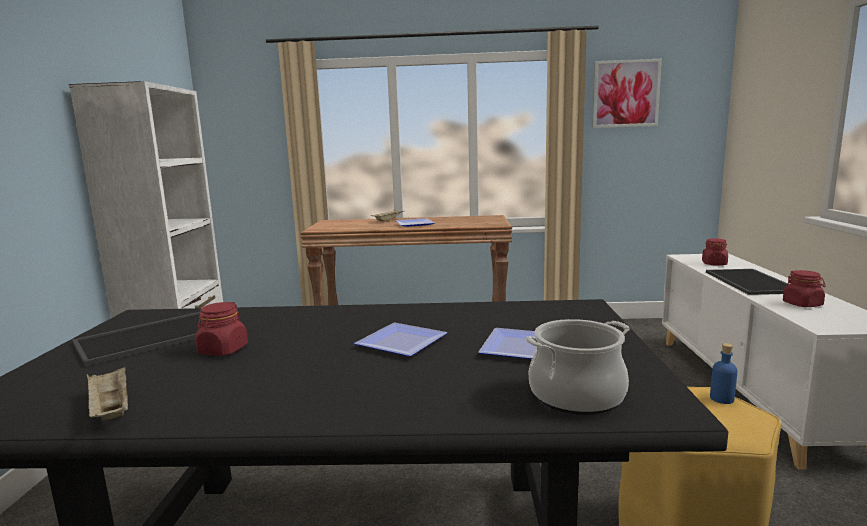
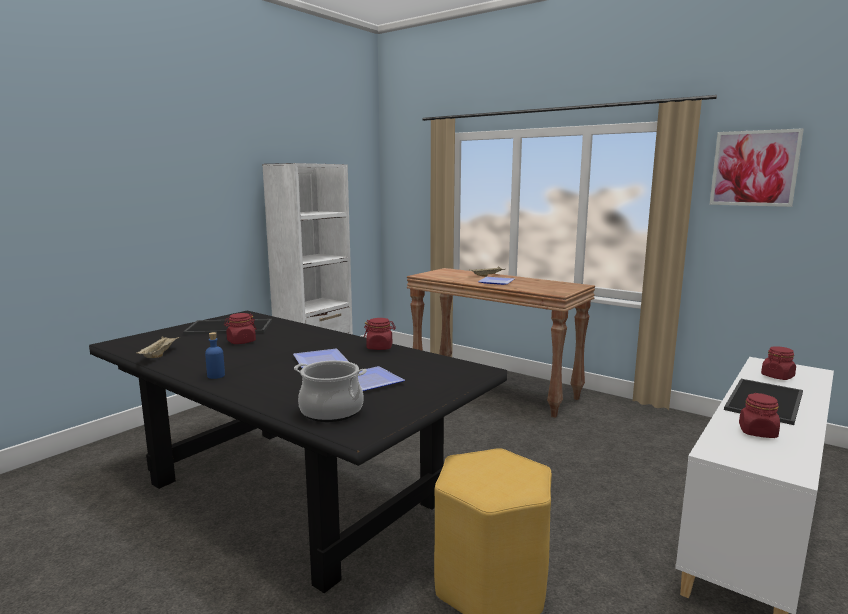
camera: 35 degrees right, 0 degrees up
blue bottle [710,343,738,404] -> blue bottle moved to [205,332,225,379]
none -> red jar [364,318,396,350]

